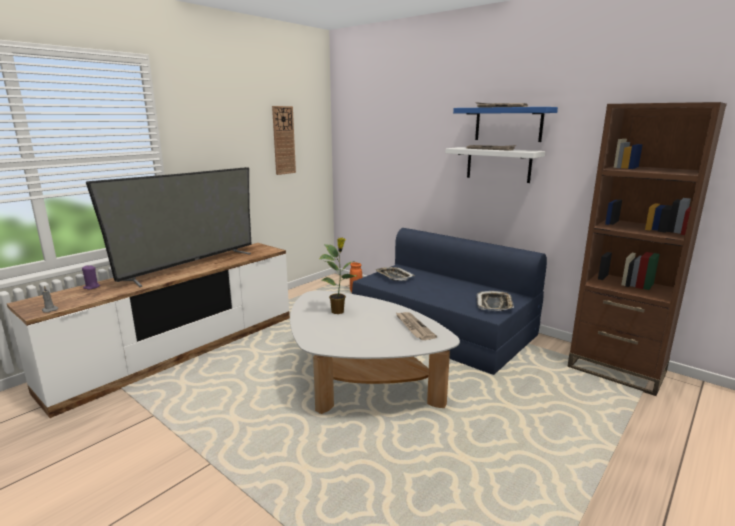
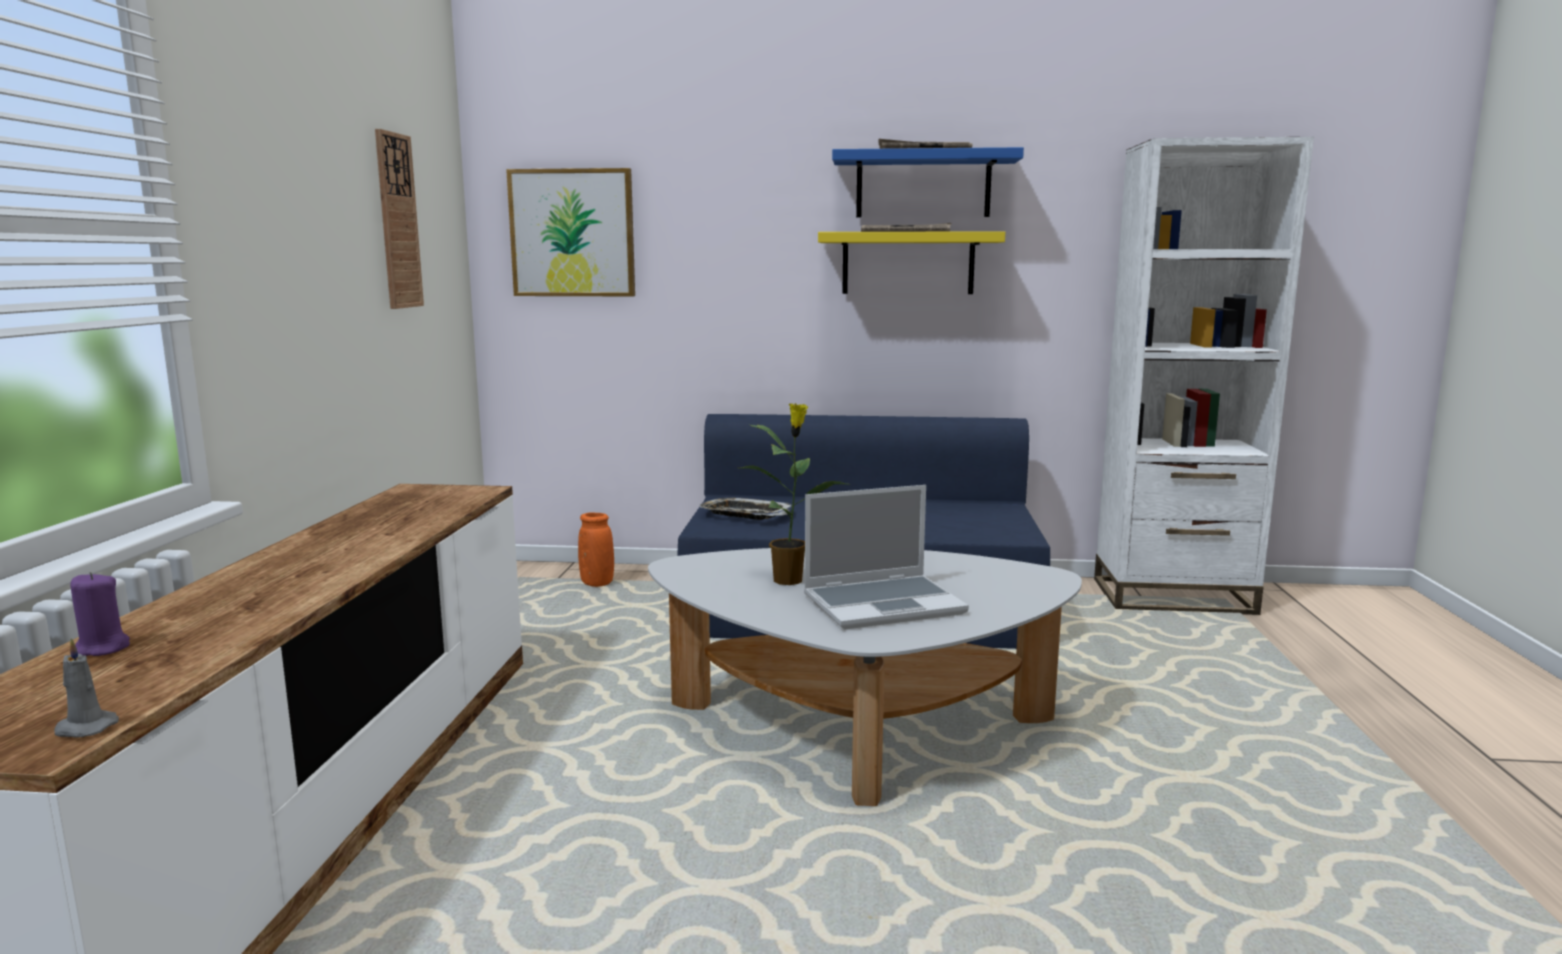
camera: 35 degrees left, 5 degrees down
television [86,167,251,287] -> none
newspaper [395,312,437,340] -> none
white shelf [445,147,545,183] -> yellow shelf [818,231,1005,294]
tray [476,291,514,311] -> none
brown bookcase [567,102,727,396] -> white bookcase [1094,137,1314,615]
none -> picture [506,168,635,296]
none -> laptop [804,485,969,629]

